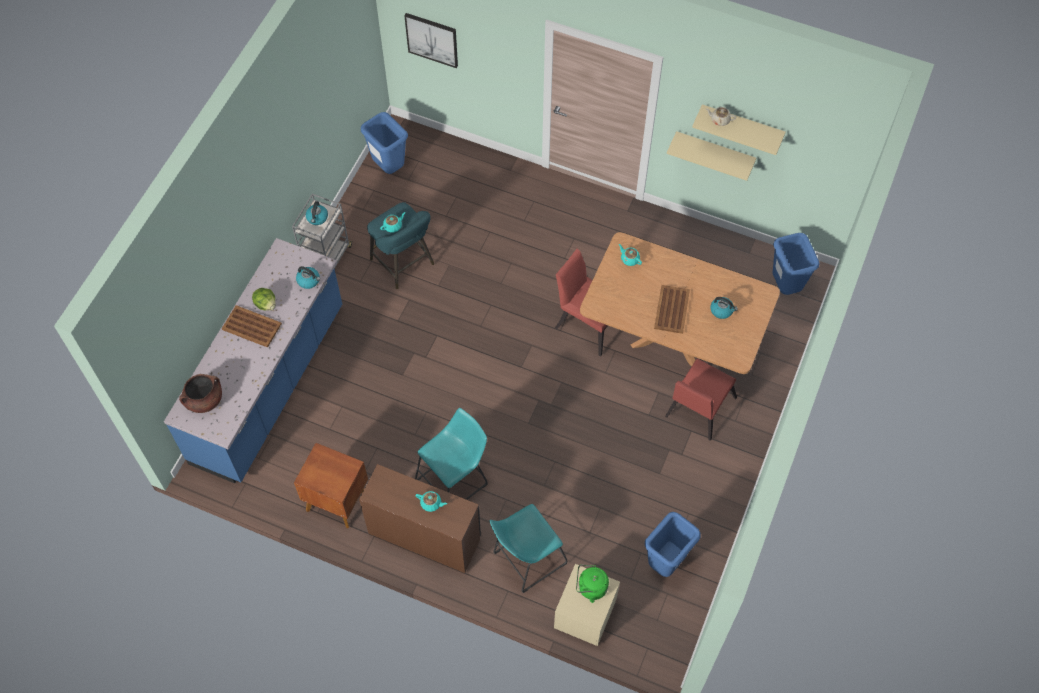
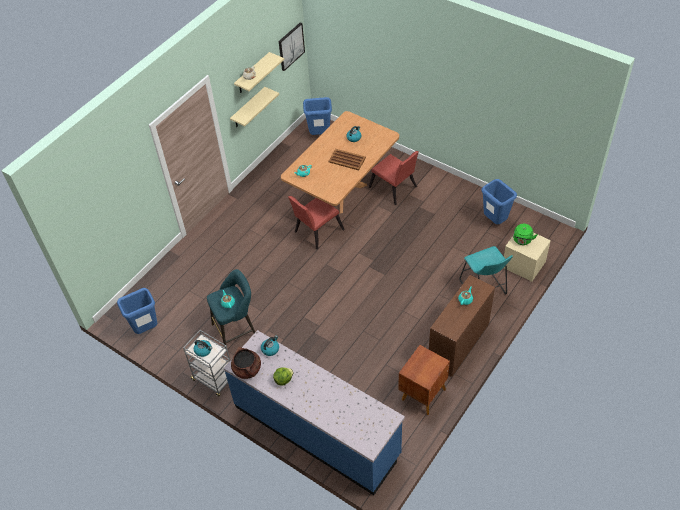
camera: 75 degrees left, 10 degrees down
brown cooking pot [179,374,222,413] -> brown cooking pot moved to [231,347,261,379]
brown tray [222,305,282,348] -> none
picture [404,13,458,68] -> picture moved to [279,22,305,71]
turquoise stool [415,408,488,500] -> none

